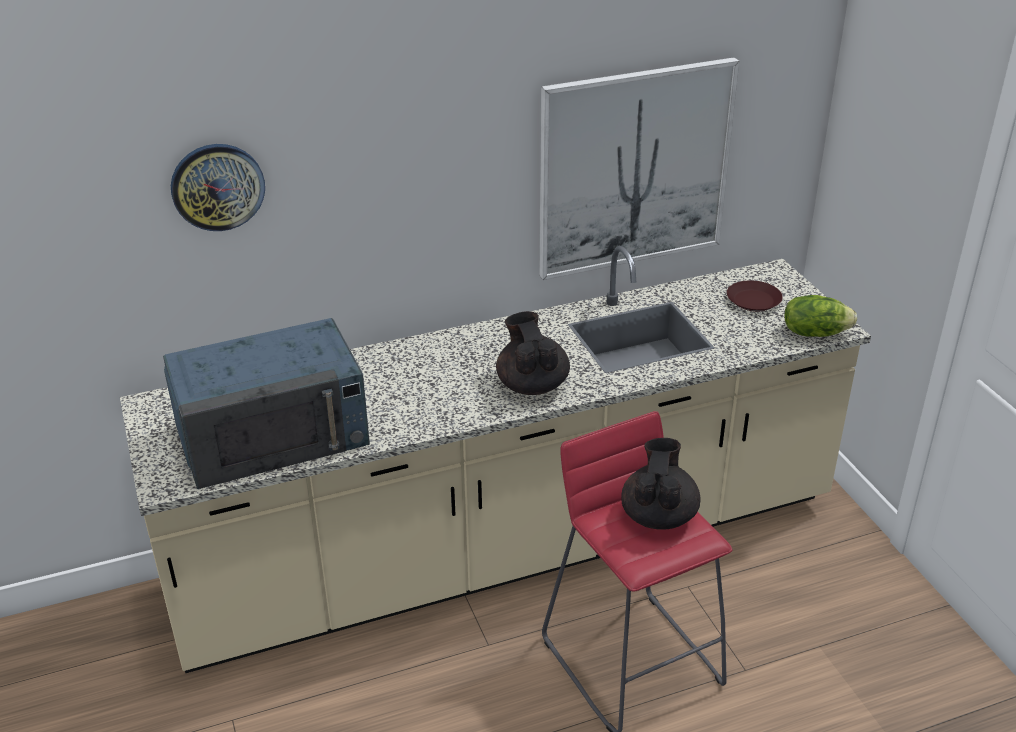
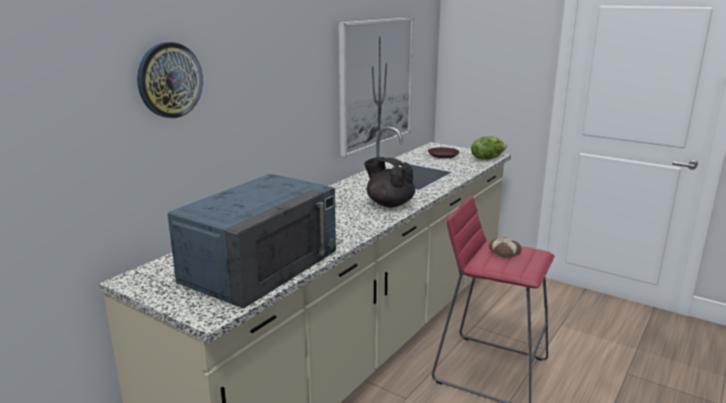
camera: 35 degrees left, 15 degrees down
black teapot [621,438,701,530] -> bread [489,237,521,258]

